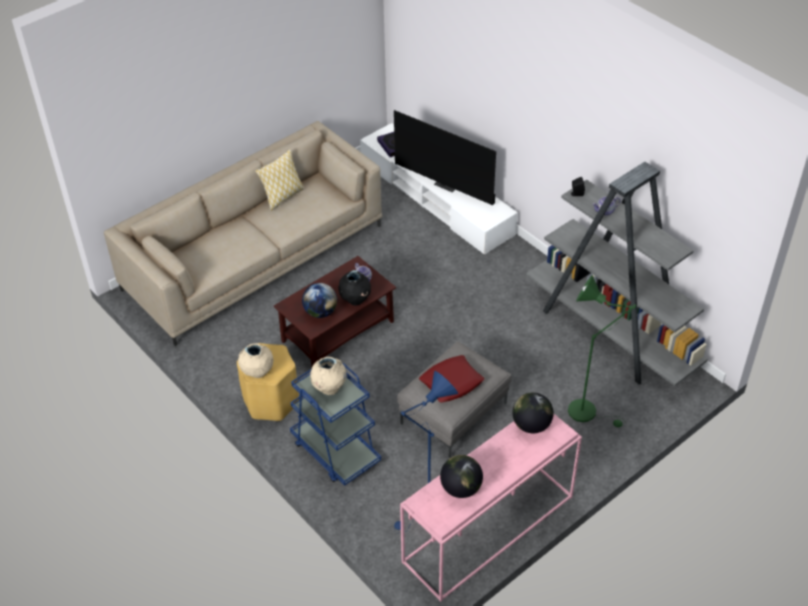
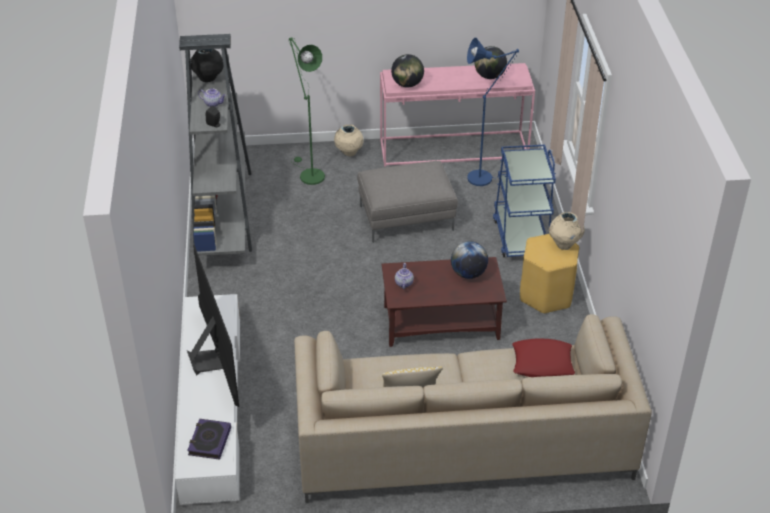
camera: 145 degrees left, 5 degrees down
beige vase [310,357,346,395] -> beige vase moved to [334,125,364,156]
black vase [339,270,371,306] -> black vase moved to [191,49,224,82]
red pillow [419,355,484,402] -> red pillow moved to [512,338,575,377]

